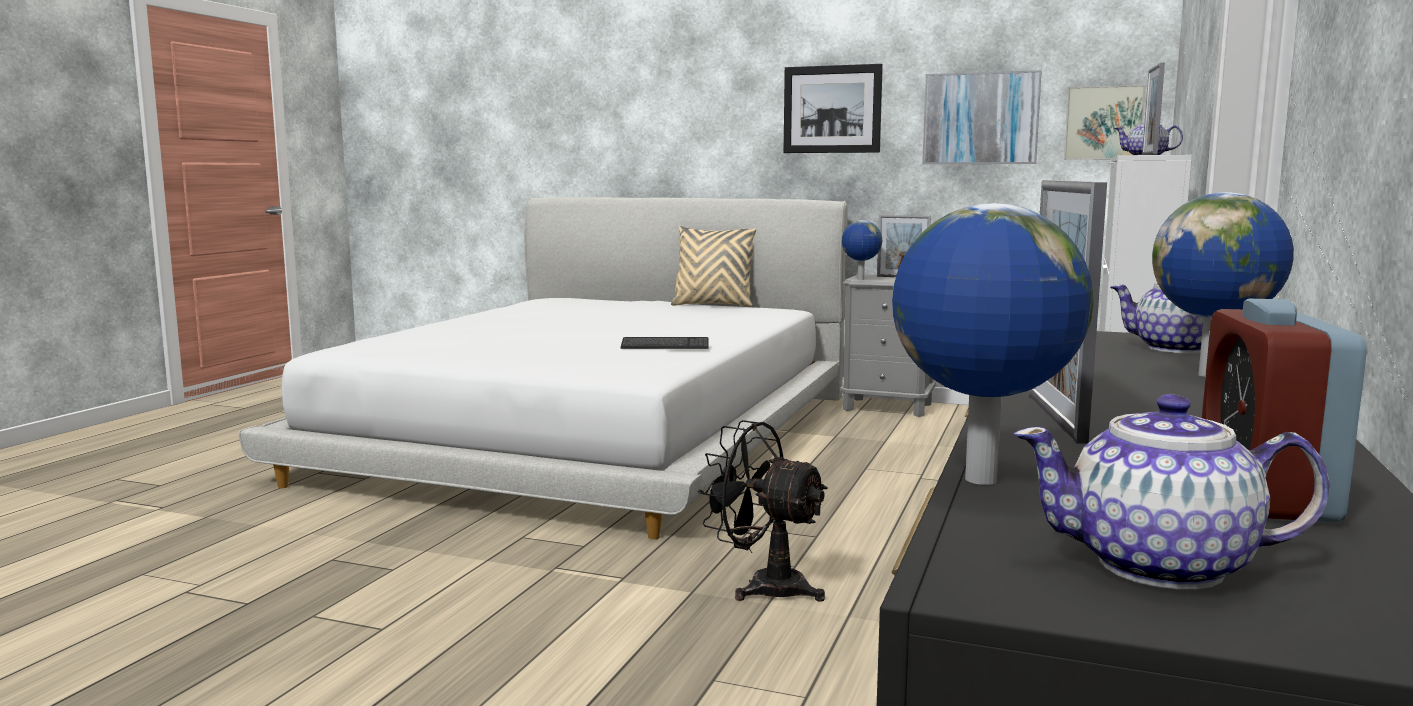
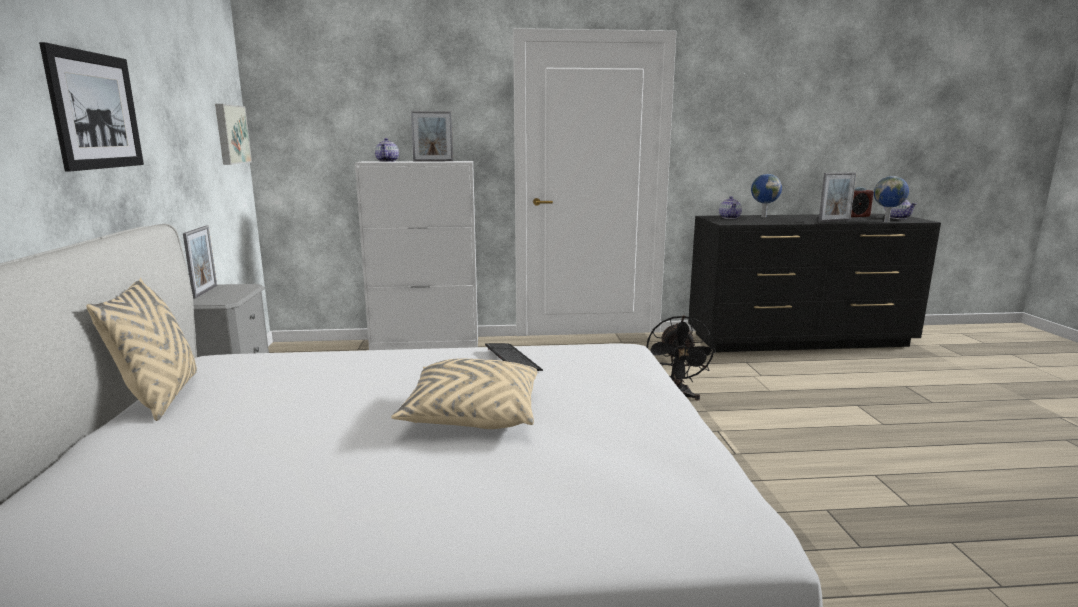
camera: 115 degrees left, 5 degrees up
globe [842,220,882,280] -> none
picture [922,70,1042,164] -> none
none -> beige pillow [391,358,537,429]

